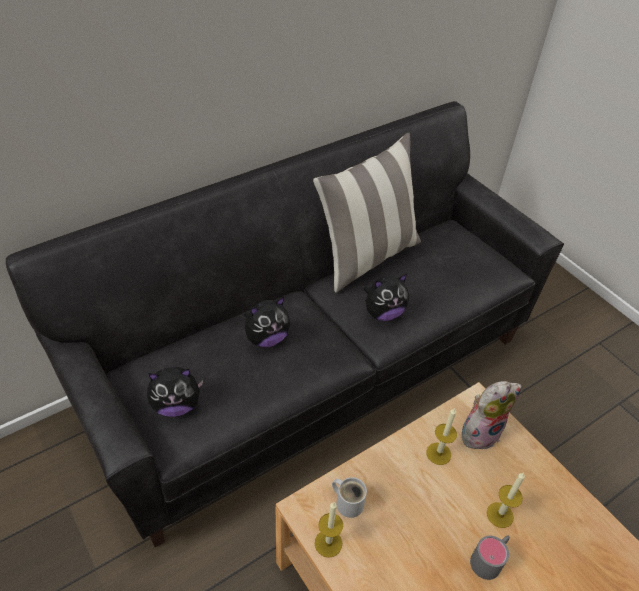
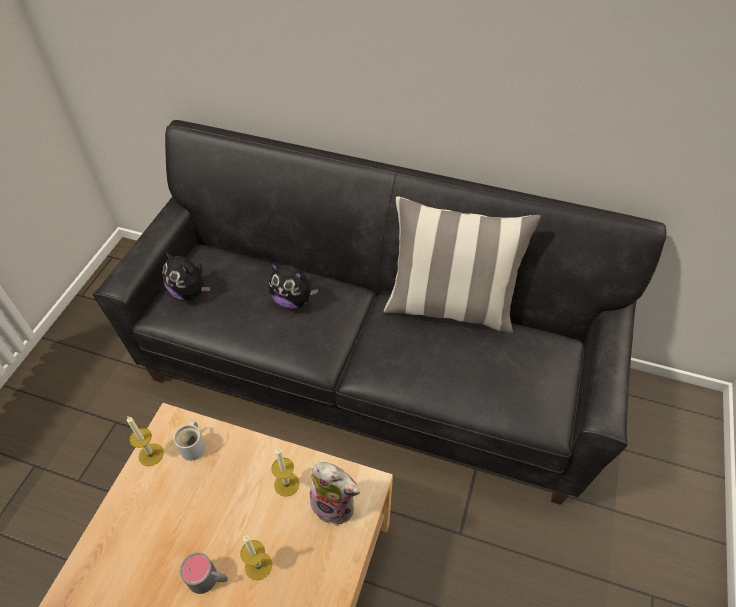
camera: 55 degrees right, 5 degrees up
plush toy [364,274,409,321] -> none

